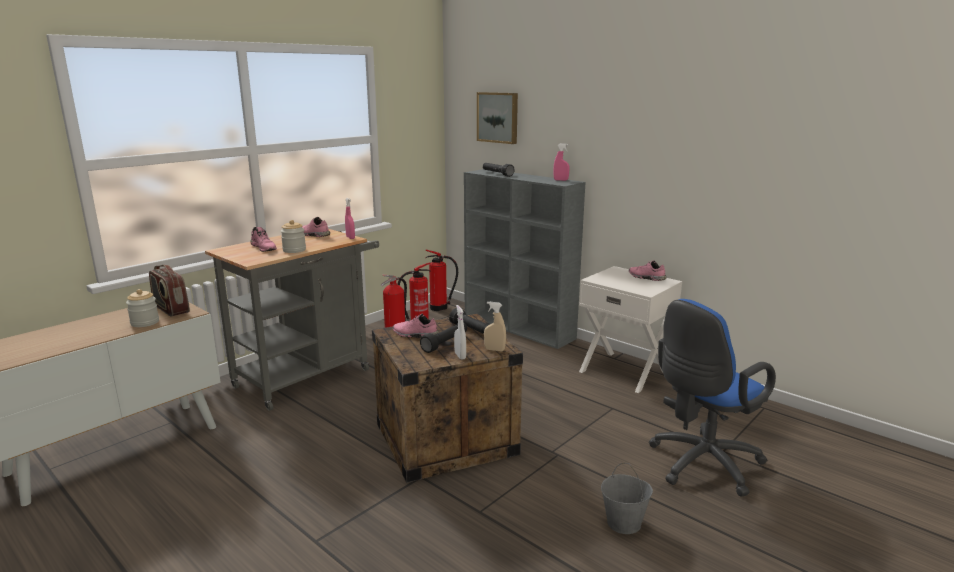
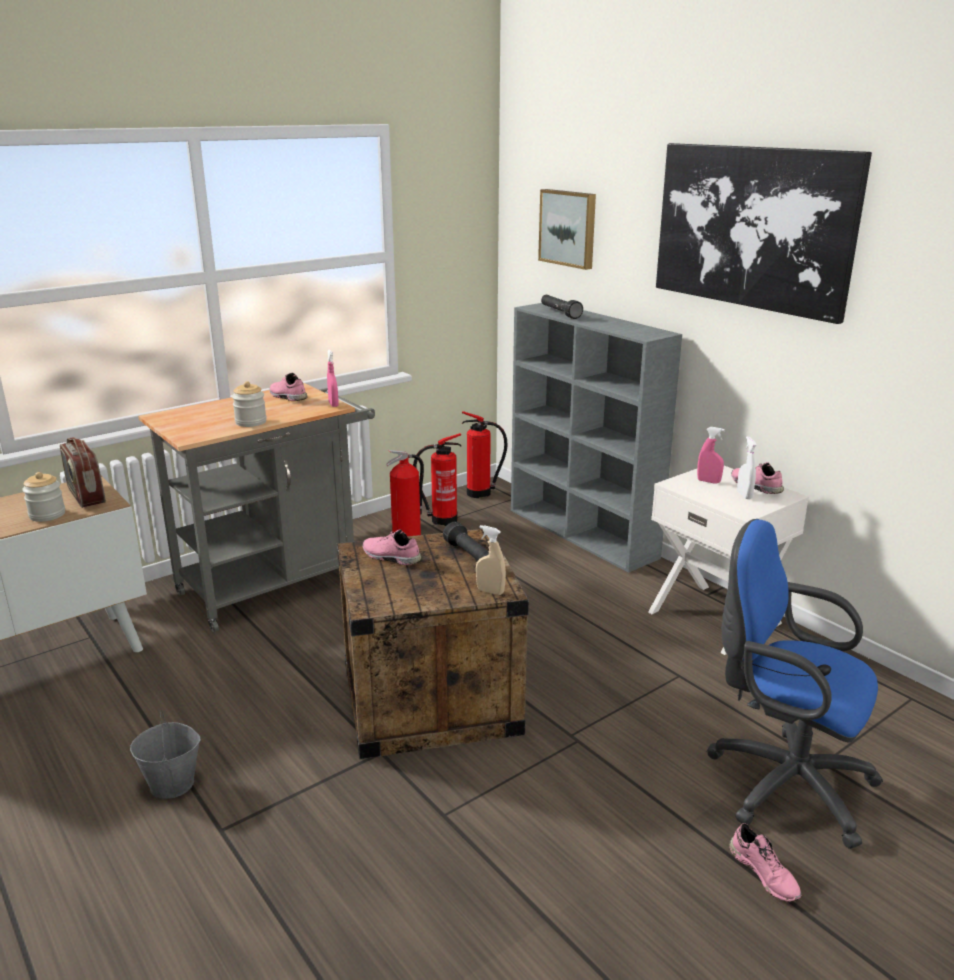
camera: 10 degrees right, 5 degrees up
pink shoe [250,227,277,252] -> pink shoe moved to [729,823,801,902]
black flashlight [420,322,467,353] -> none
white spray bottle [454,305,466,359] -> white spray bottle moved to [737,436,757,499]
pink spray bottle [553,144,570,181] -> pink spray bottle moved to [697,427,725,483]
grey bucket [601,463,653,534] -> grey bucket moved to [130,710,201,799]
blue office chair [649,299,776,497] -> blue office chair turned 60 degrees clockwise [707,519,883,849]
none -> picture [656,143,872,324]

